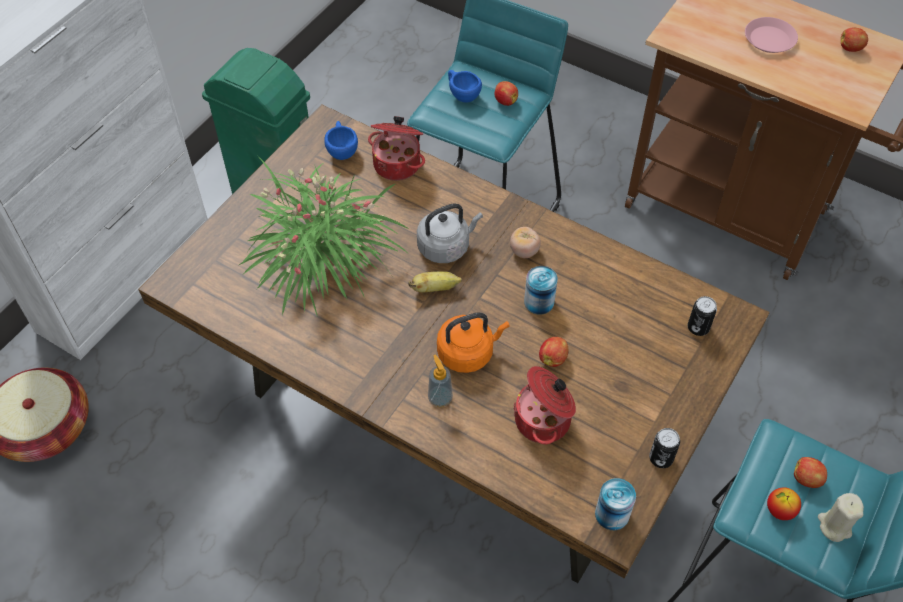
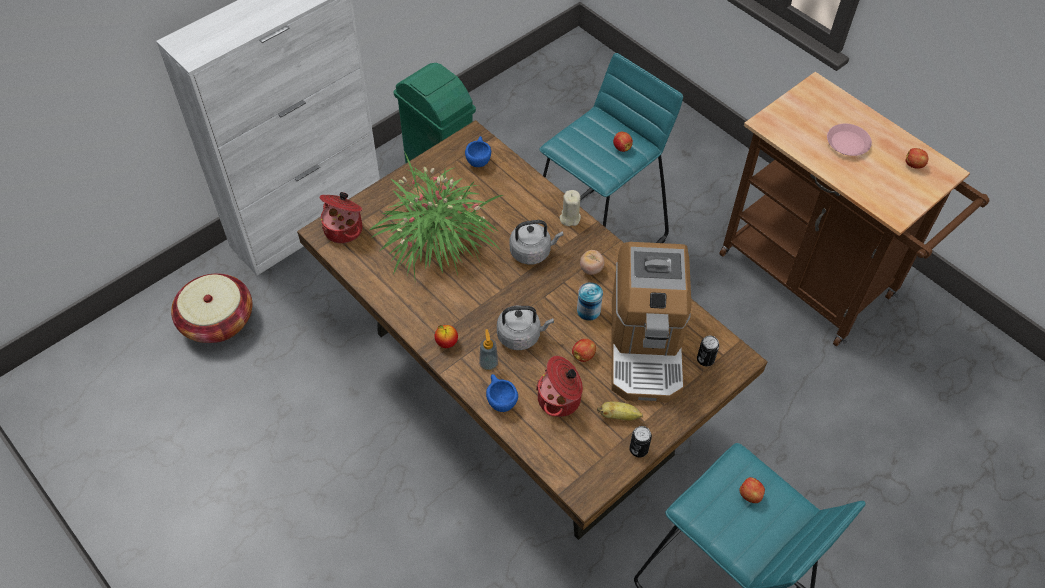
camera: 15 degrees right, 0 degrees up
cooking pot [368,116,425,181] -> cooking pot moved to [320,192,362,244]
banana [408,271,462,293] -> banana moved to [597,401,643,421]
orange kettle [437,312,510,373] -> grey kettle [497,305,554,350]
blue cup [448,70,482,102] -> blue cup moved to [486,374,518,412]
can [595,478,636,530] -> none
apple [767,487,801,520] -> apple moved to [435,325,458,348]
beige candle [818,493,864,542] -> beige candle moved to [560,190,581,226]
none -> coffee machine [612,242,691,402]

